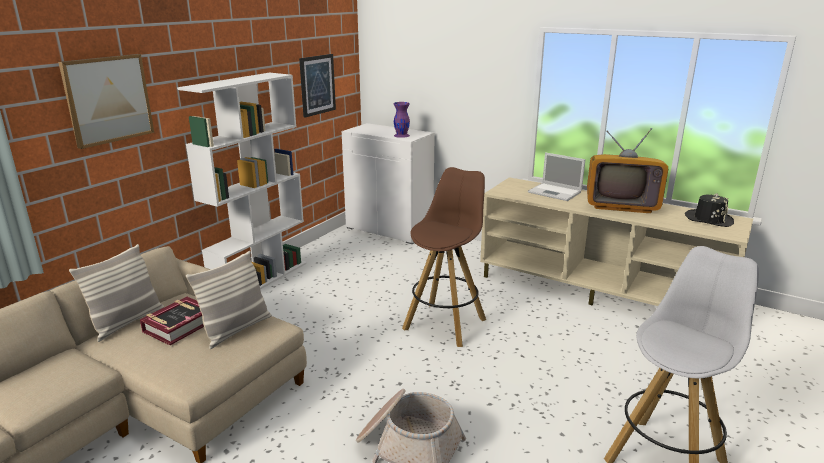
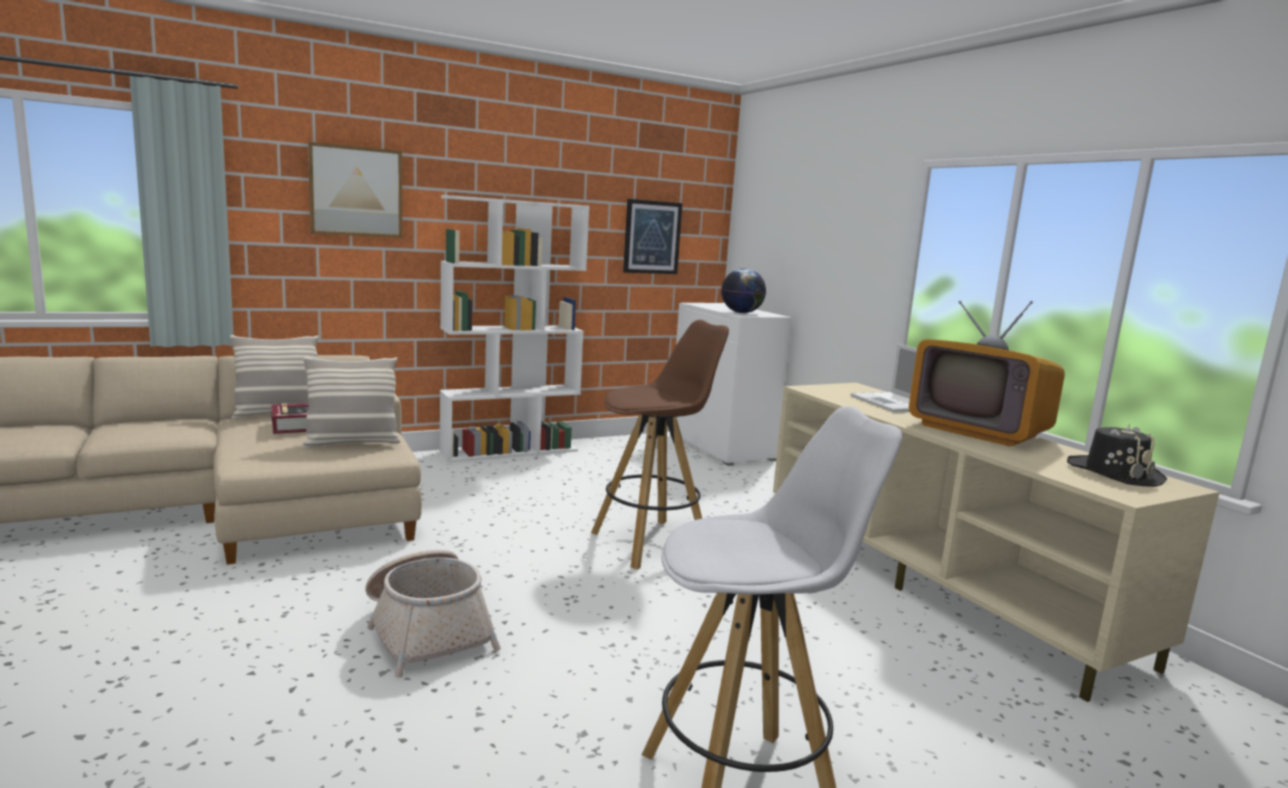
camera: 30 degrees right, 10 degrees down
purple vase [394,102,410,138] -> globe [721,268,766,313]

